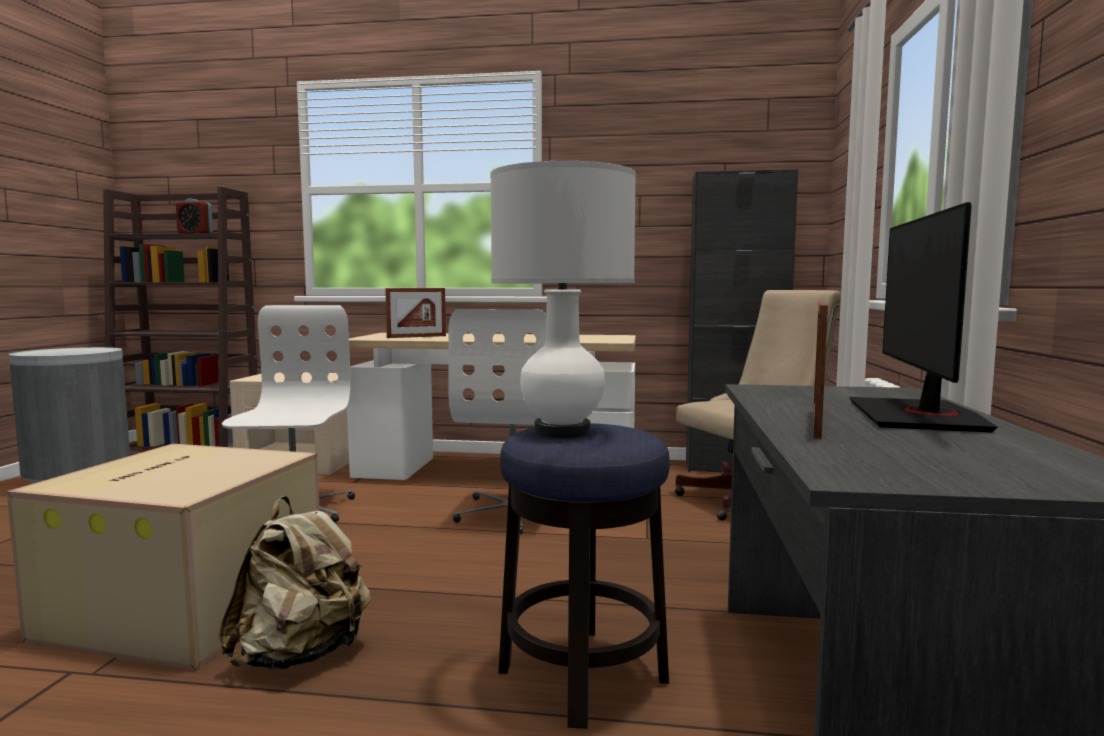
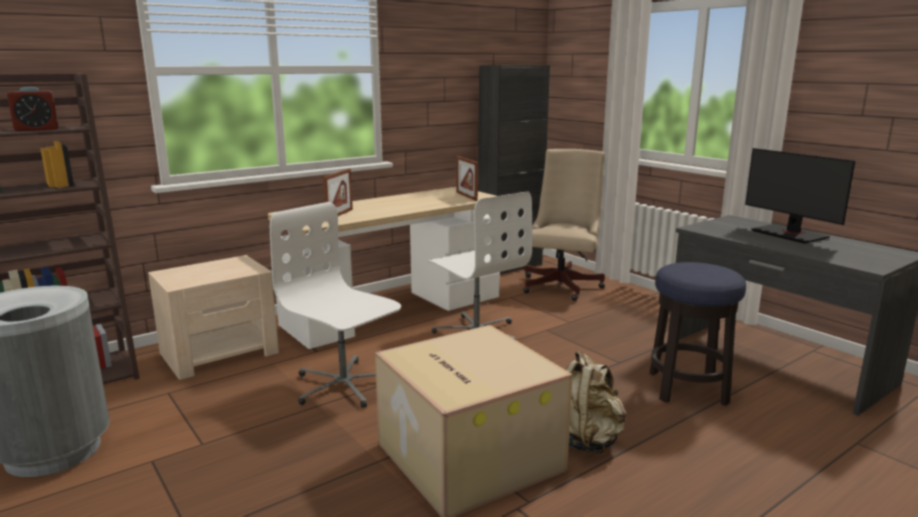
camera: 45 degrees left, 10 degrees up
white table lamp [490,161,636,438] -> none
picture frame [813,302,828,439] -> picture frame moved to [457,156,478,201]

